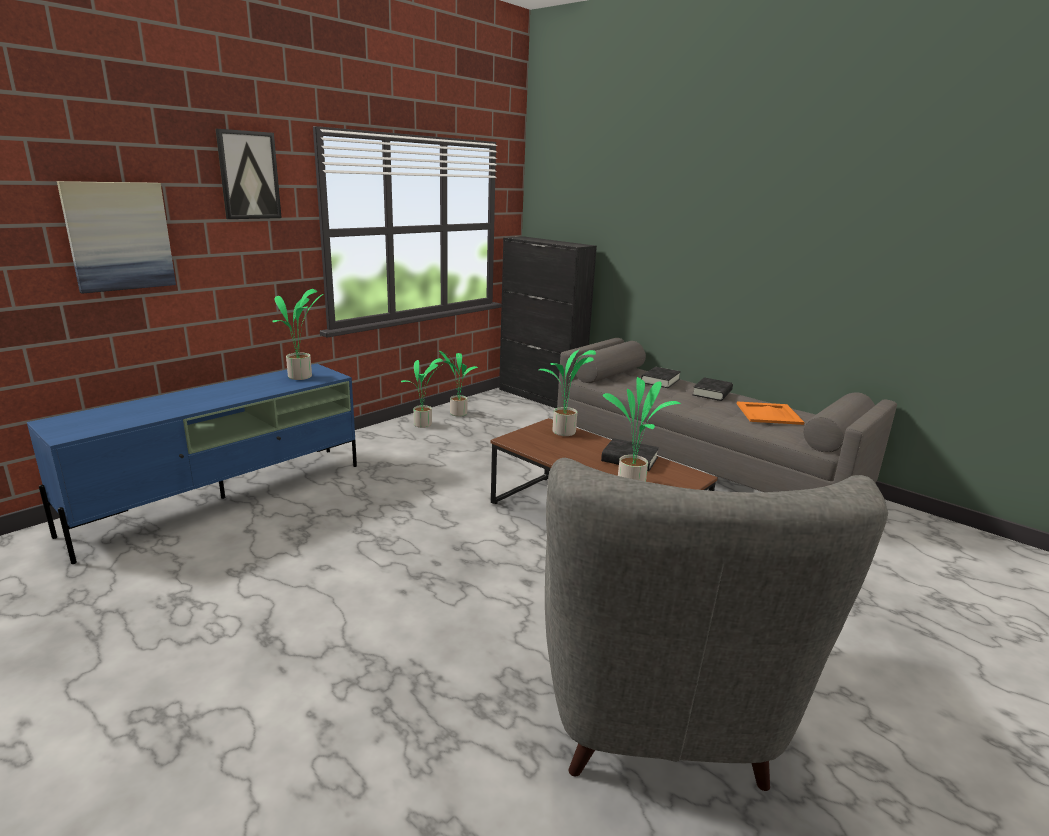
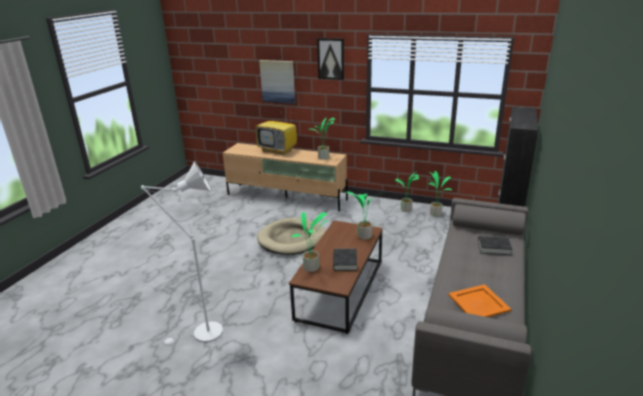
camera: 70 degrees right, 5 degrees up
blue tv stand [27,364,357,564] -> beige tv stand [223,143,348,211]
grey armchair [545,458,888,791] -> white floor lamp [141,161,223,348]
black book [693,378,733,401] -> none
none -> television [255,108,297,155]
none -> beige dog bed [257,218,326,255]

